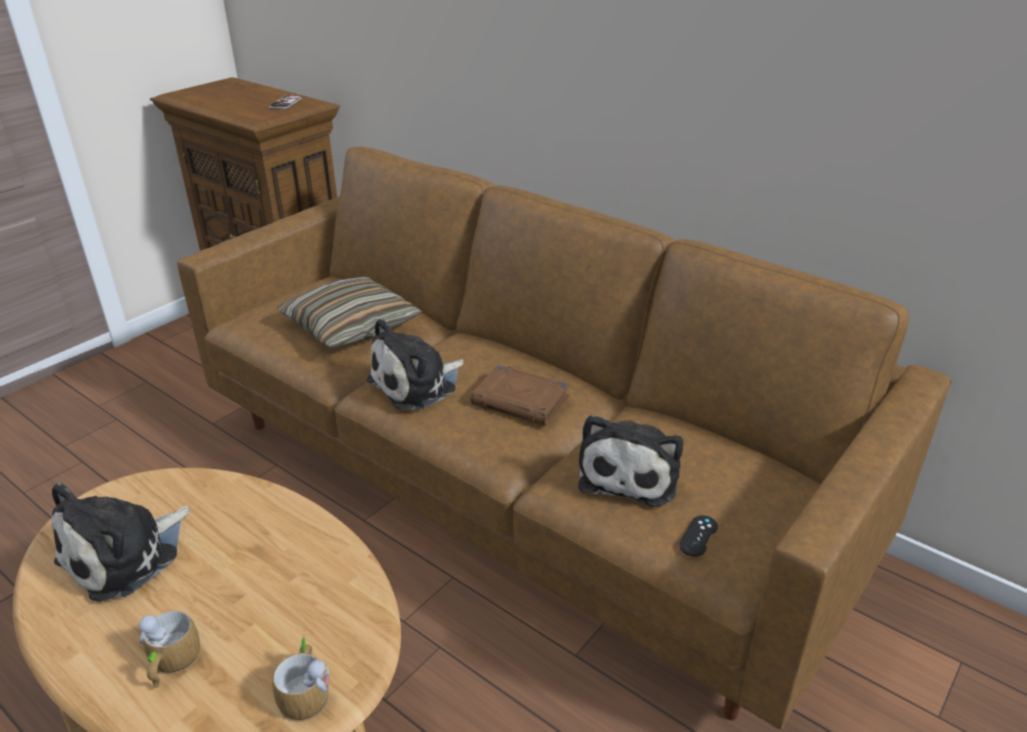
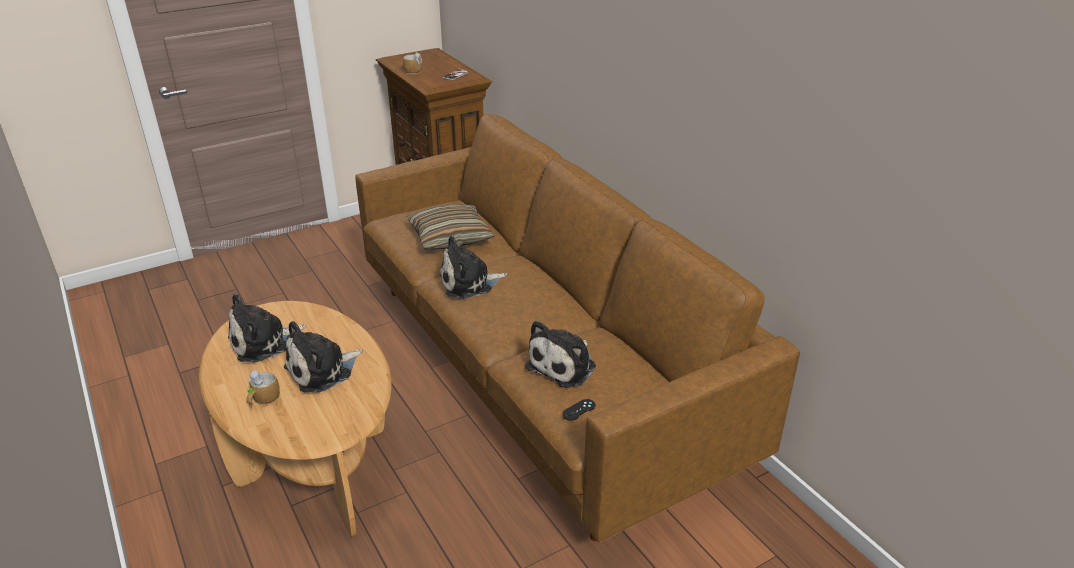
camera: 20 degrees right, 0 degrees up
mug [272,638,330,722] -> mug moved to [403,52,422,74]
brown book [471,365,570,426] -> none
none -> plush toy [284,321,363,393]

